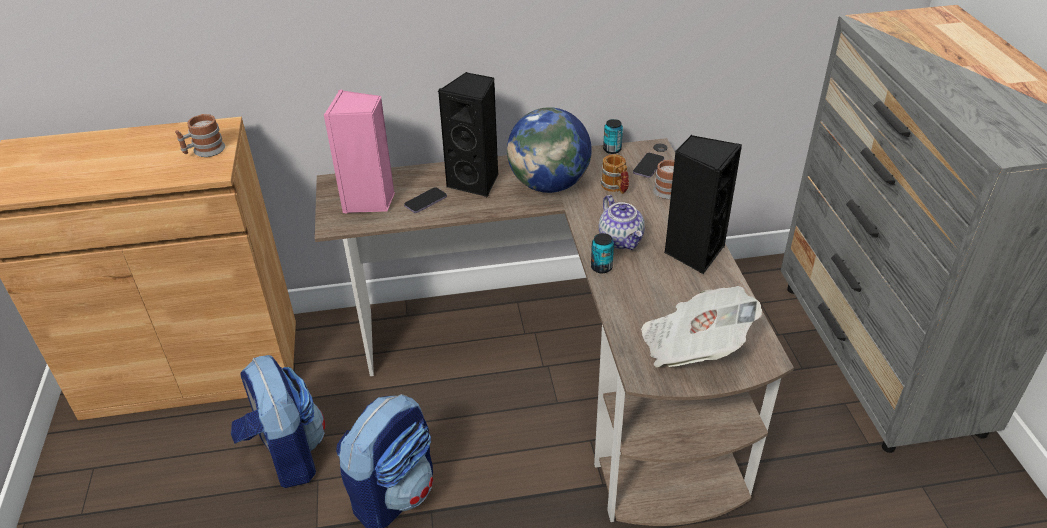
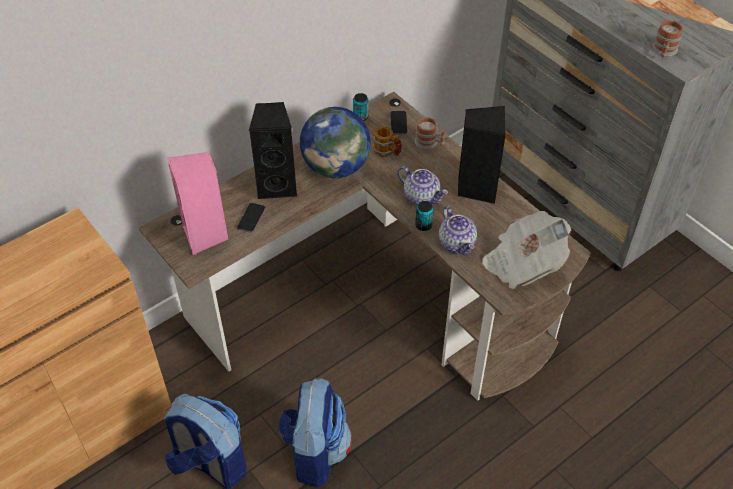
camera: 30 degrees left, 10 degrees up
mug [175,114,225,157] -> mug moved to [652,20,683,58]
none -> teapot [439,206,477,255]

